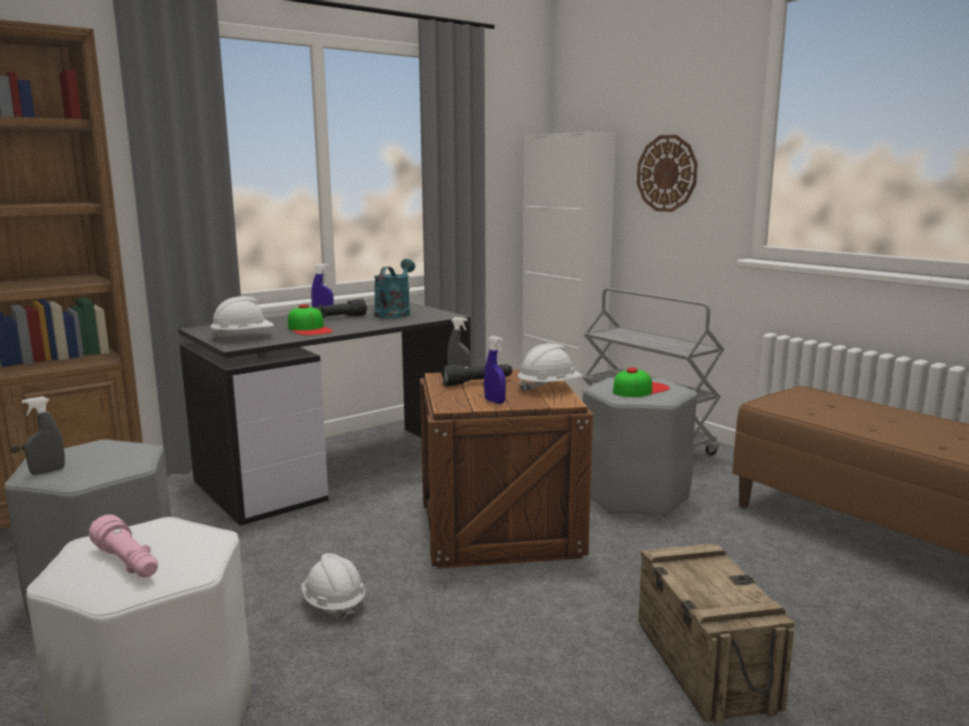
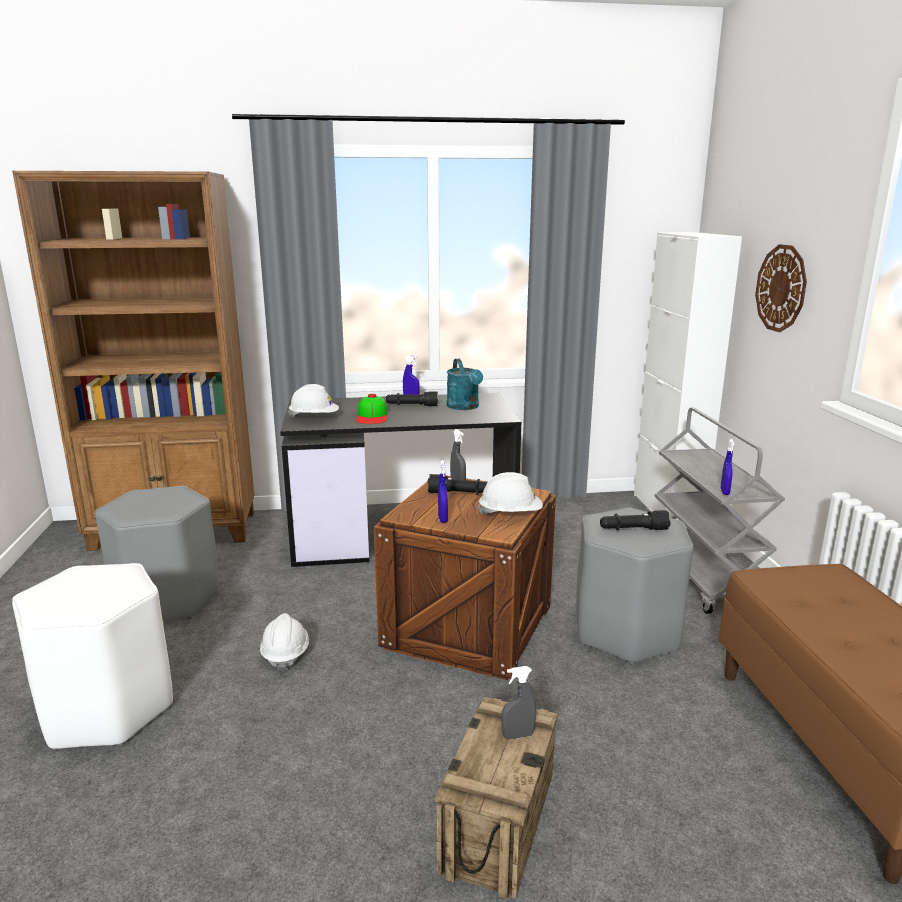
camera: 30 degrees right, 5 degrees up
grey spray bottle [22,396,65,475] -> grey spray bottle moved to [501,666,536,740]
pink flashlight [89,514,158,577] -> none
turquoise watering can [374,259,415,318] -> turquoise watering can turned 120 degrees clockwise [447,359,483,410]
cap [613,367,670,397] -> black flashlight [600,510,671,530]
none -> blue spray bottle [720,439,734,495]

